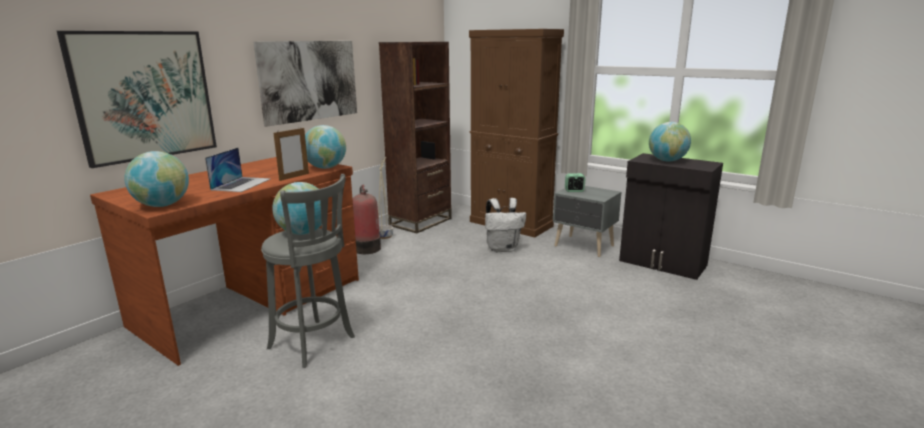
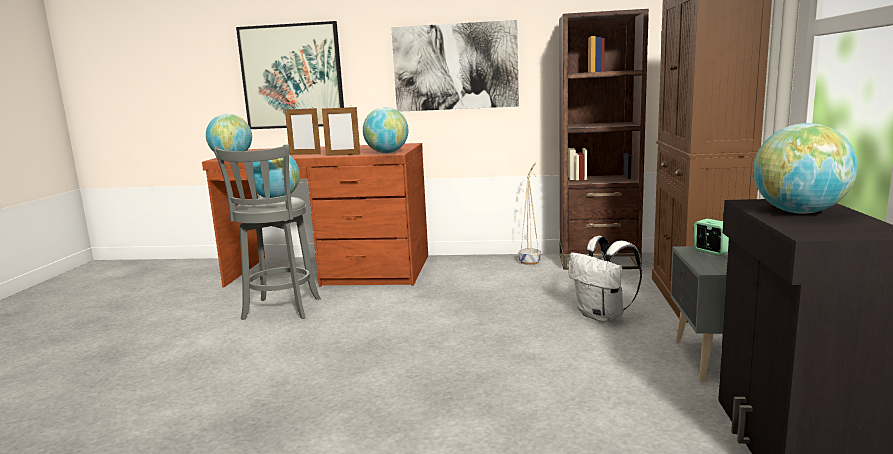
camera: 60 degrees right, 5 degrees down
laptop [205,148,271,192] -> picture frame [285,107,321,155]
fire extinguisher [353,185,381,254] -> none

